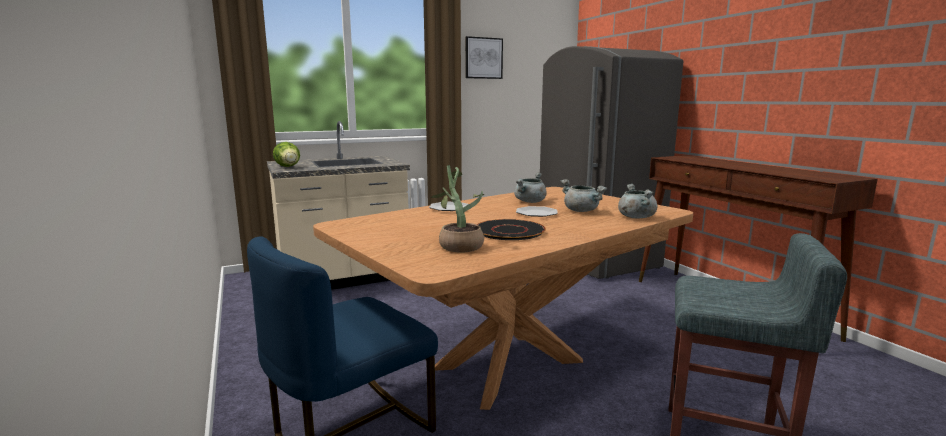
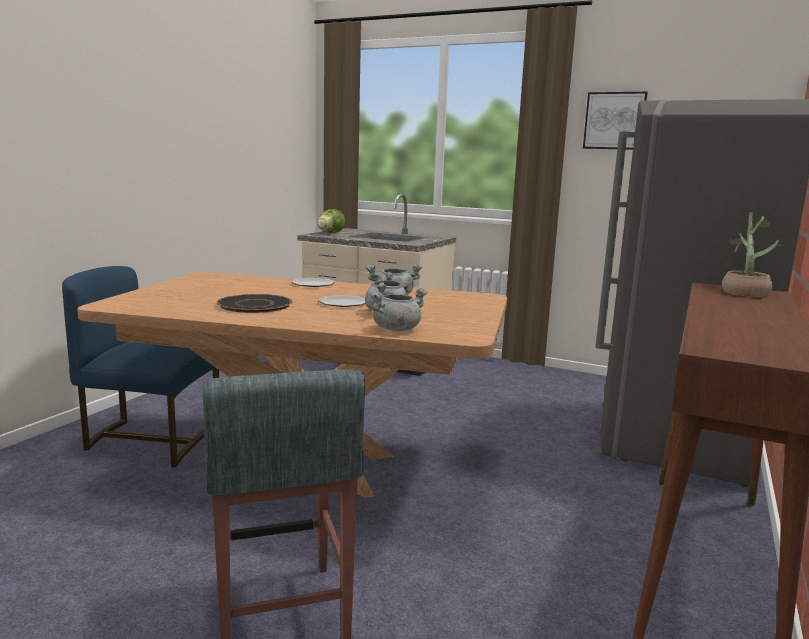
camera: 50 degrees right, 0 degrees up
potted plant [431,165,484,253] -> potted plant moved to [722,212,783,297]

